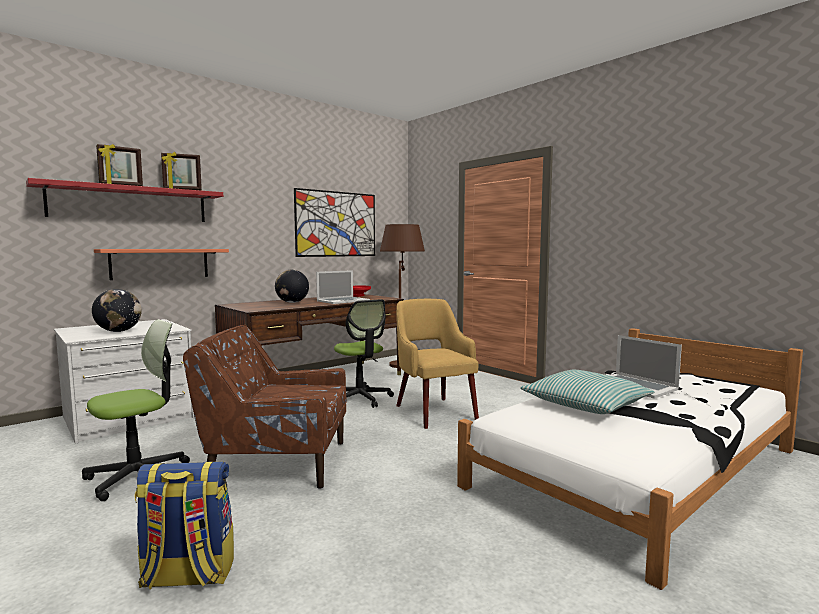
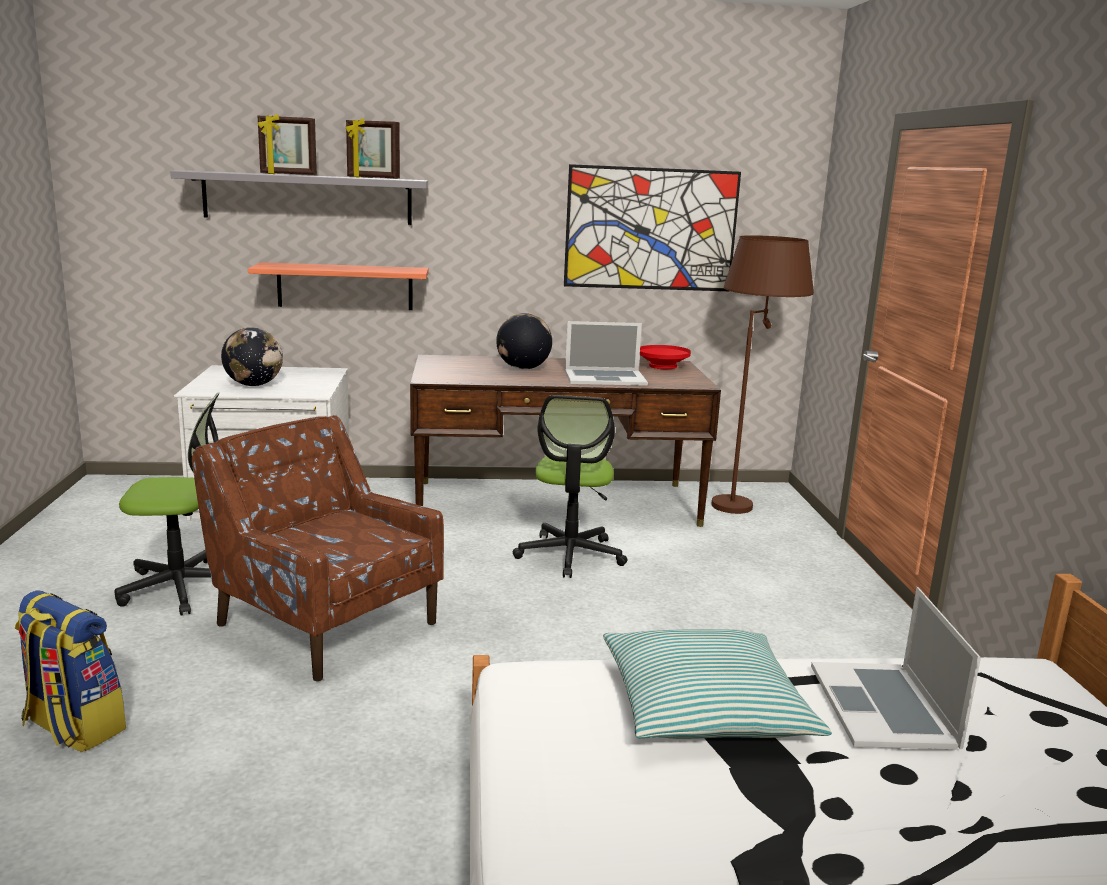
camera: 35 degrees right, 10 degrees up
red shelf [26,178,223,222] -> grey shelf [170,170,428,225]
yellow armchair [396,299,479,429] -> none

